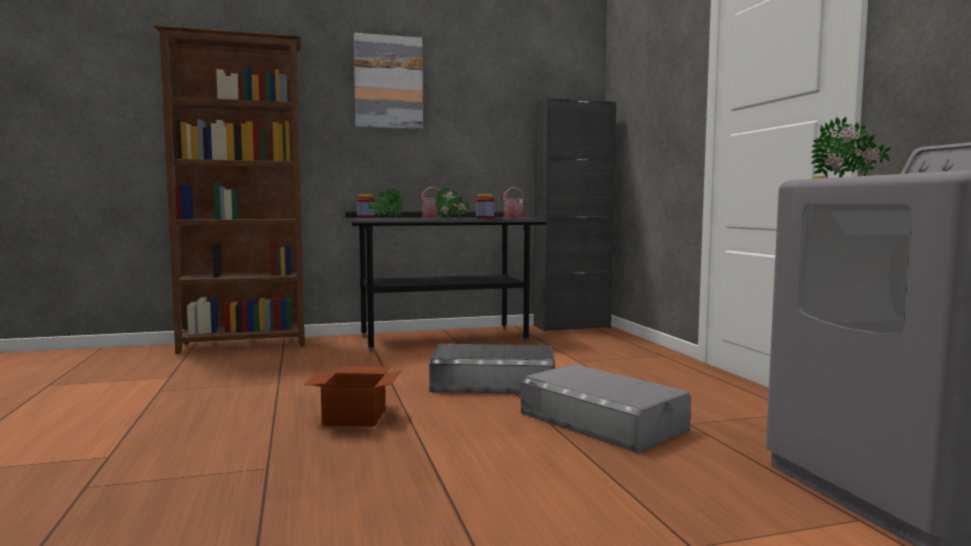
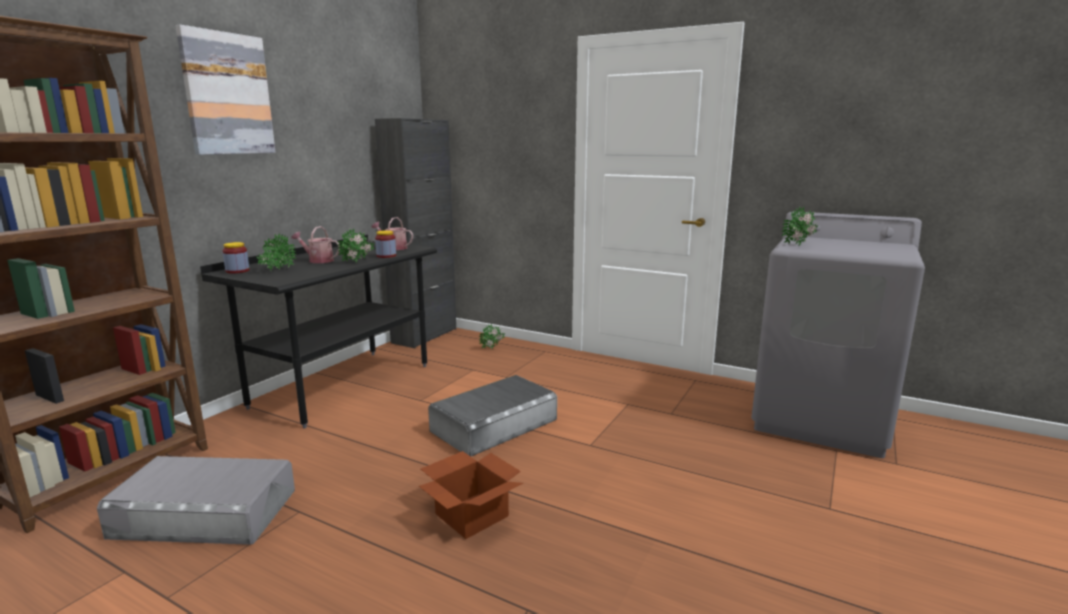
camera: 45 degrees left, 10 degrees up
grey storage box [521,364,691,453] -> grey storage box moved to [97,456,295,545]
none -> potted plant [479,324,505,349]

